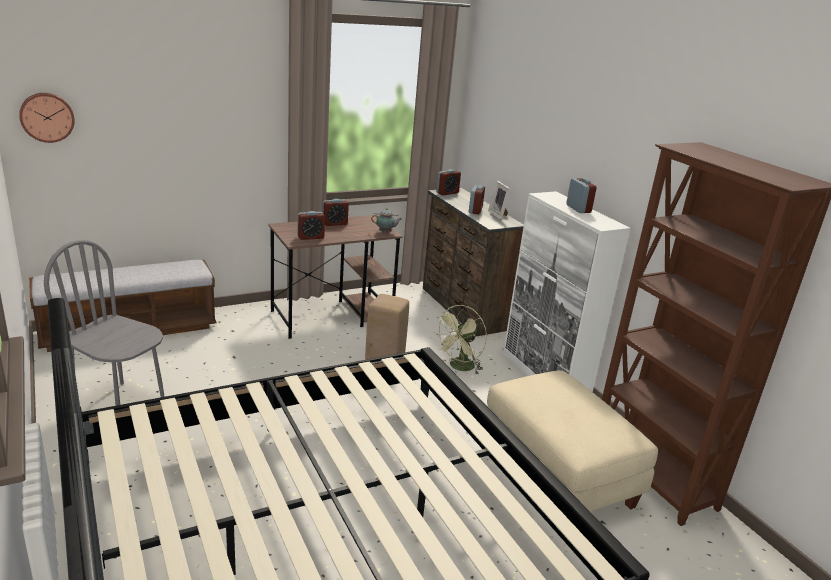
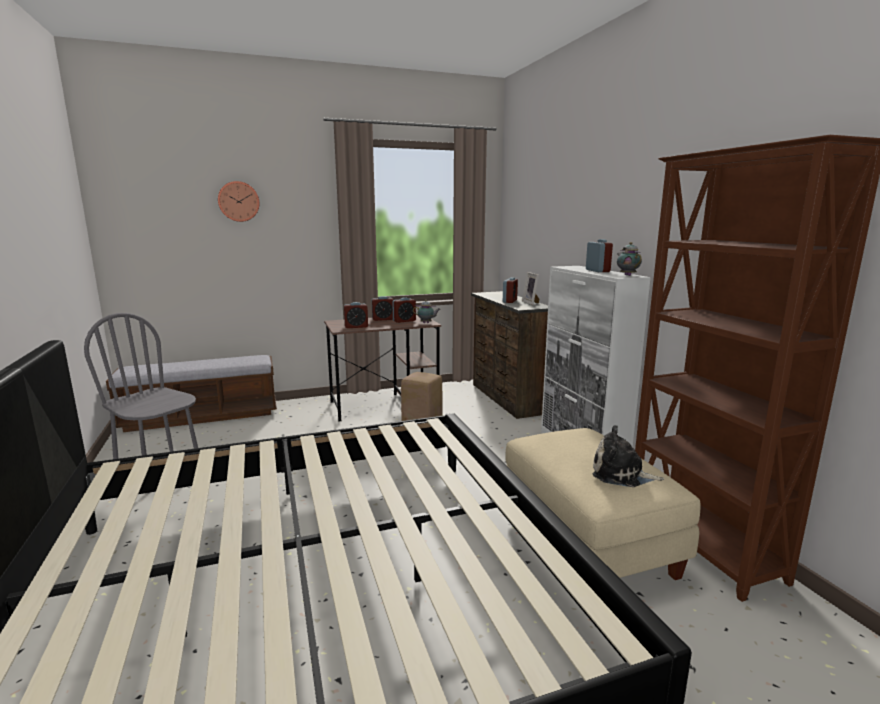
camera: 10 degrees right, 10 degrees down
wall clock [19,93,75,143] -> wall clock moved to [218,181,260,222]
alarm clock [436,169,461,195] -> alarm clock moved to [392,297,416,323]
green fan [436,305,487,375] -> none
none -> plush toy [592,425,664,487]
none -> teapot [617,242,642,276]

